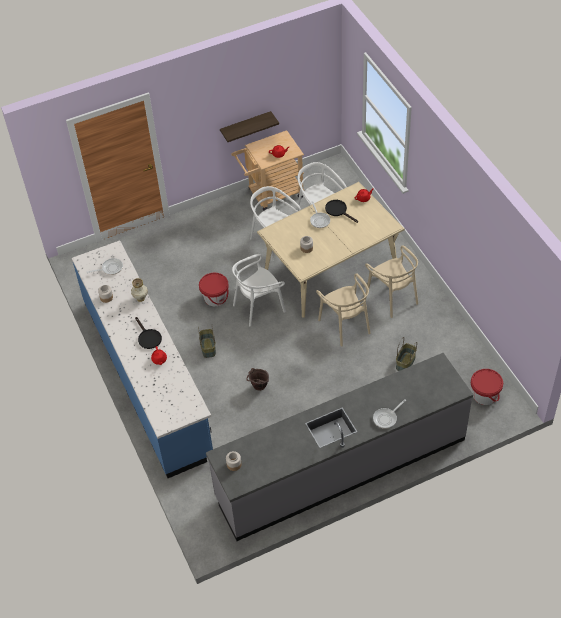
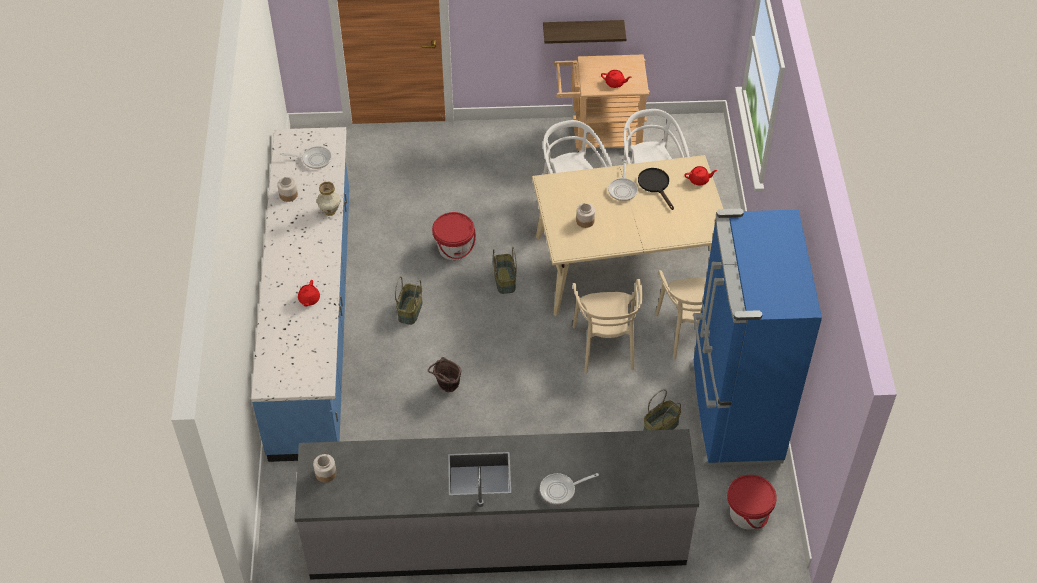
camera: 20 degrees right, 0 degrees up
black frying pan [135,317,162,349] -> none
white chair [232,254,286,327] -> basket [493,247,517,294]
none -> blue fridge [690,209,822,466]

